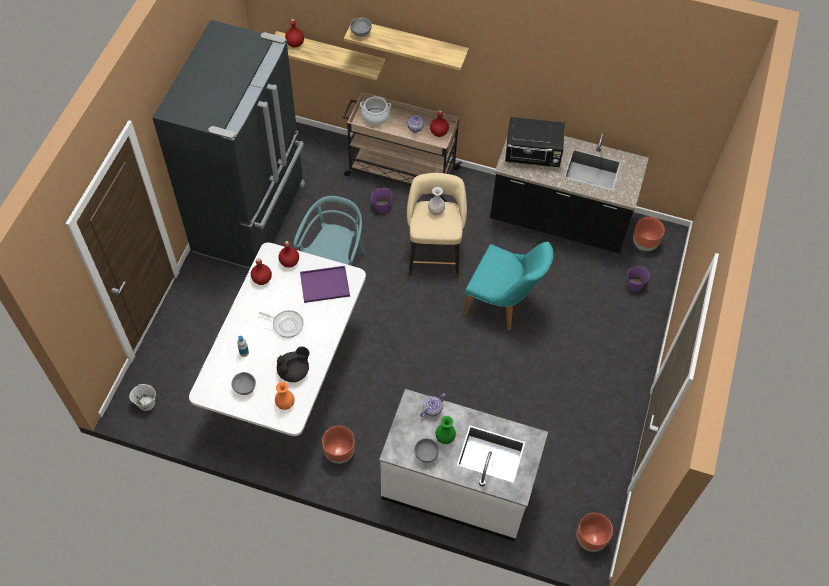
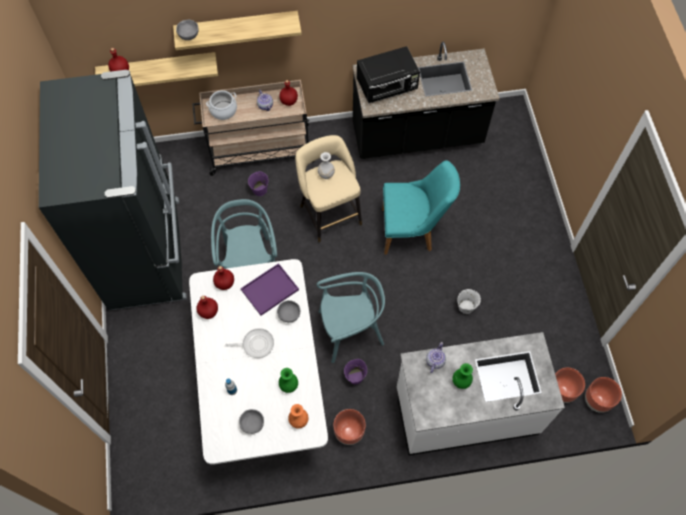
camera: 25 degrees left, 5 degrees up
white bucket [129,384,156,411] -> white bucket moved to [457,289,481,314]
black teapot [277,346,310,382] -> green vase [279,368,298,393]
grey bowl [414,438,439,463] -> grey bowl moved to [277,300,300,323]
purple bucket [627,266,650,292] -> purple bucket moved to [344,359,367,385]
brown planter [633,217,665,251] -> brown planter moved to [555,368,585,403]
none -> turquoise chair [316,272,385,363]

